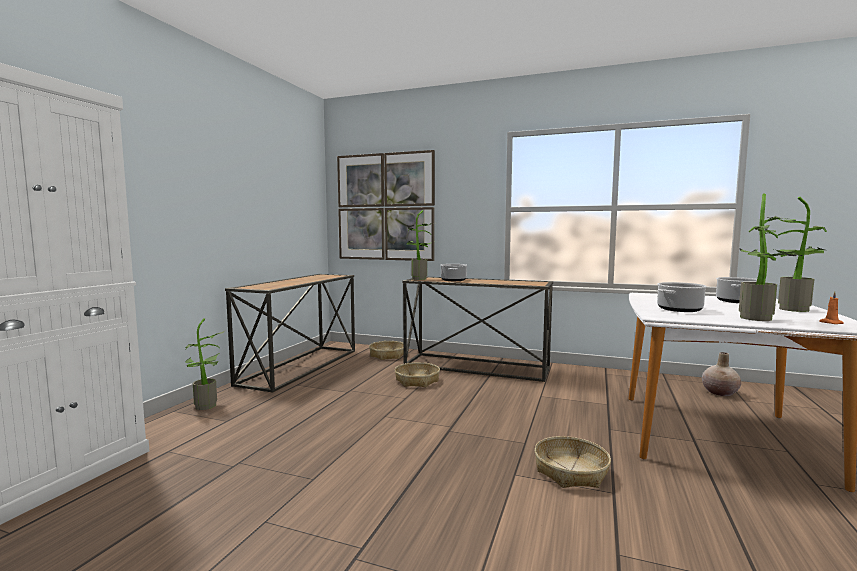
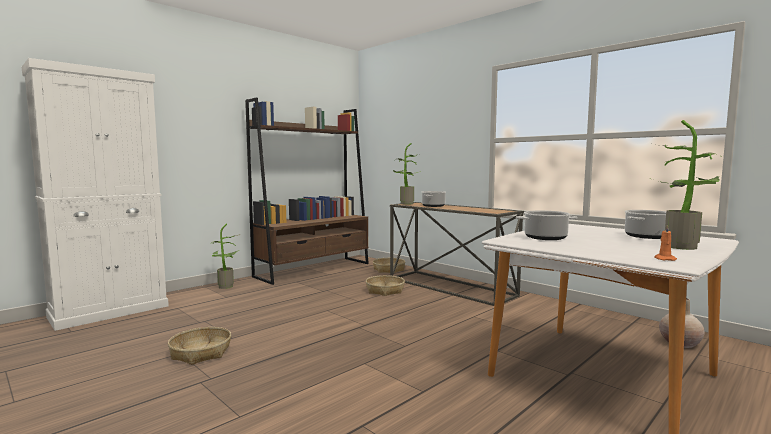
camera: 25 degrees right, 0 degrees up
console table [225,274,355,393] -> brown bookcase [245,98,369,285]
picture [337,150,435,261] -> none
basket [534,436,611,488] -> basket moved to [168,327,231,365]
potted plant [739,193,803,321] -> none

